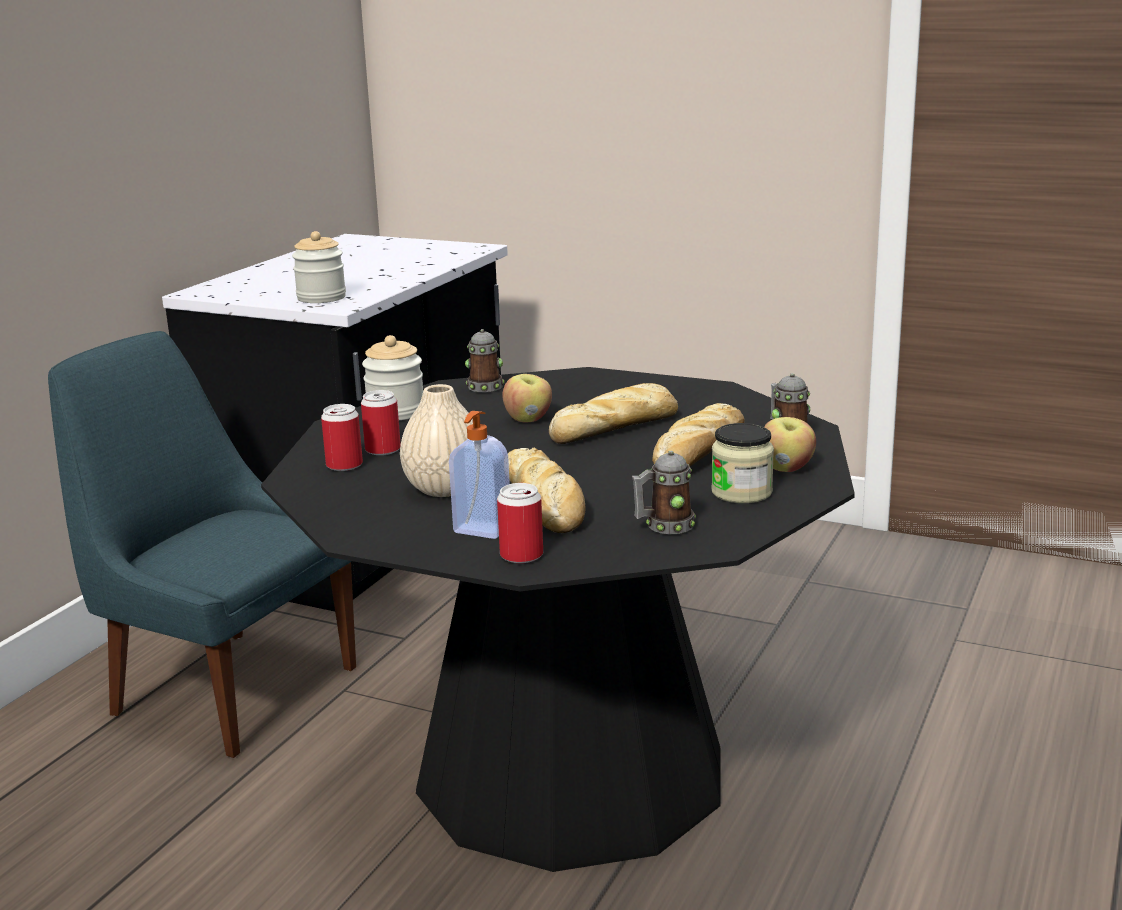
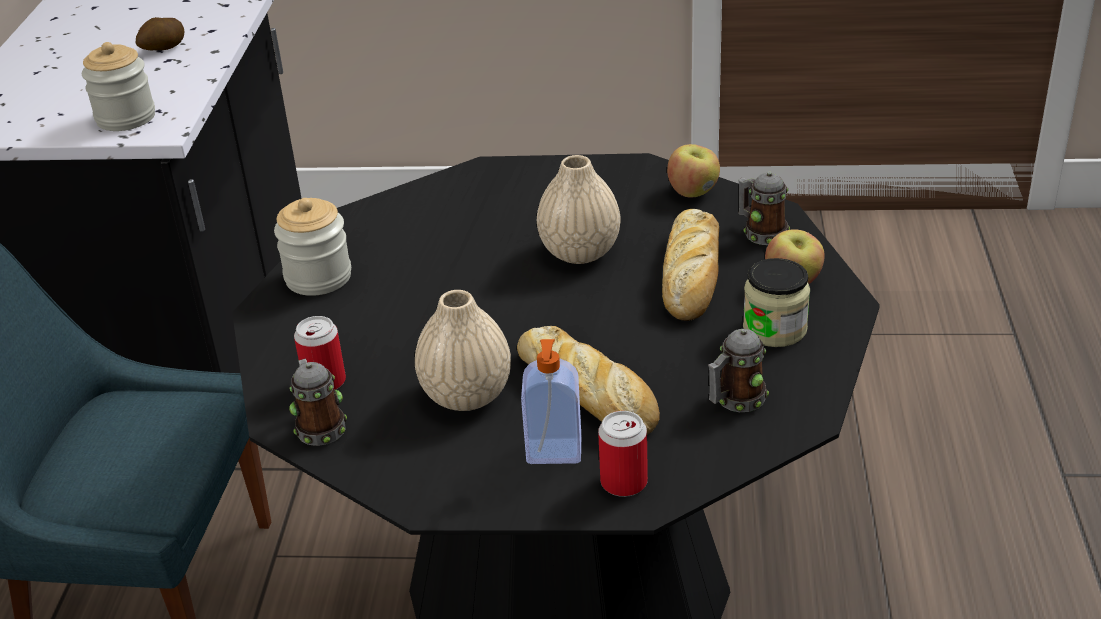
camera: 20 degrees left, 15 degrees up
can [361,390,401,455] -> none
mug [465,329,504,393] -> mug moved to [289,359,347,446]
apple [502,374,552,423] -> apple moved to [667,144,720,198]
bread [549,383,678,444] -> beige vase [537,155,620,264]
none -> potato [136,17,184,50]

